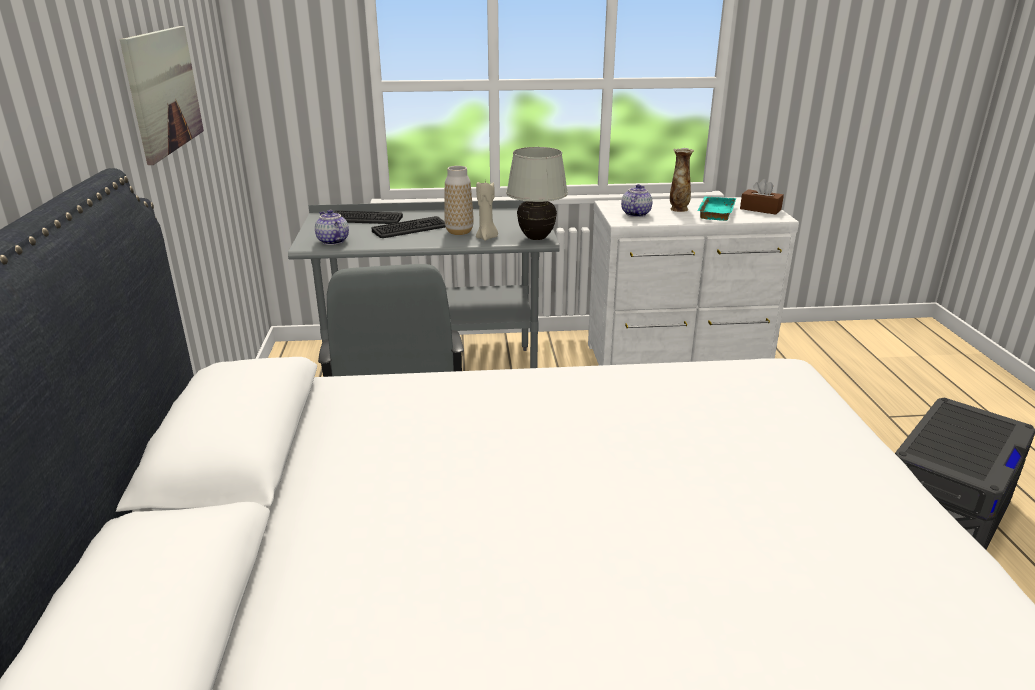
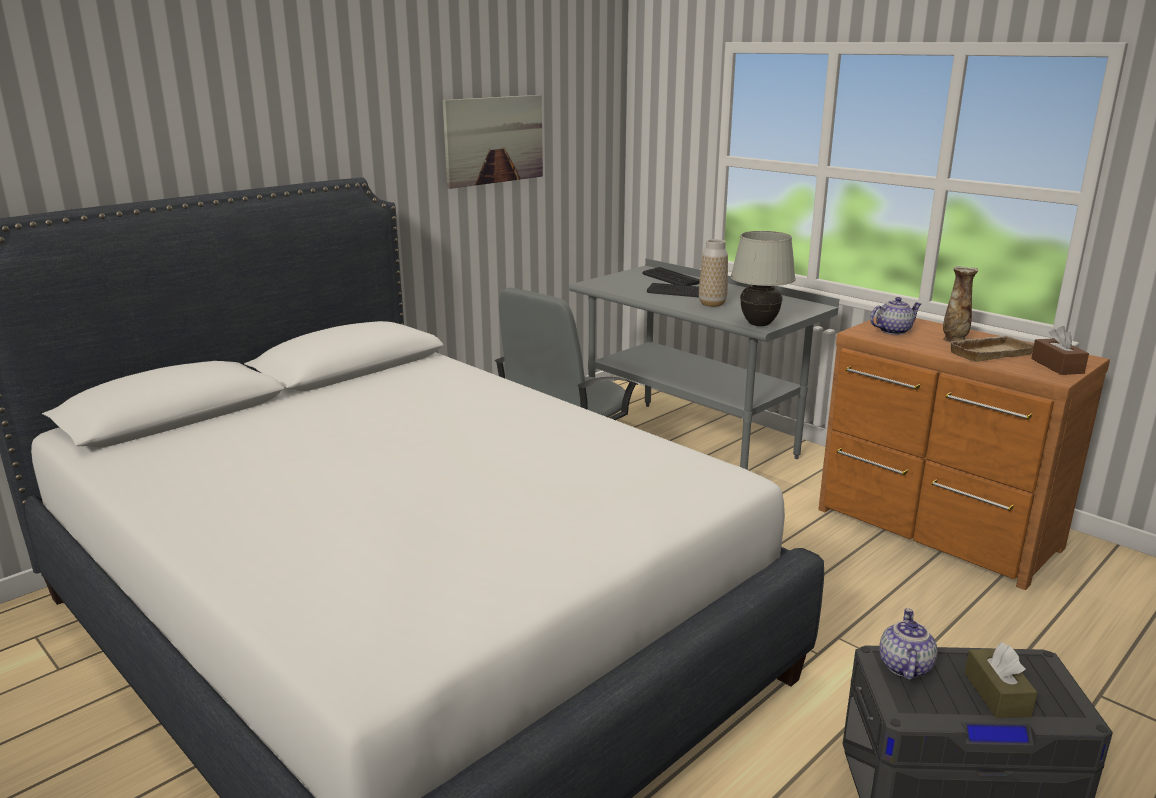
camera: 50 degrees right, 5 degrees down
teapot [315,210,349,245] -> teapot moved to [879,608,938,680]
beige candle [476,182,498,241] -> none
white dresser [588,197,799,366] -> brown dresser [818,317,1110,590]
turquoise tray [698,197,736,221] -> beige tray [948,335,1034,362]
none -> brown tissue box [965,642,1038,718]

